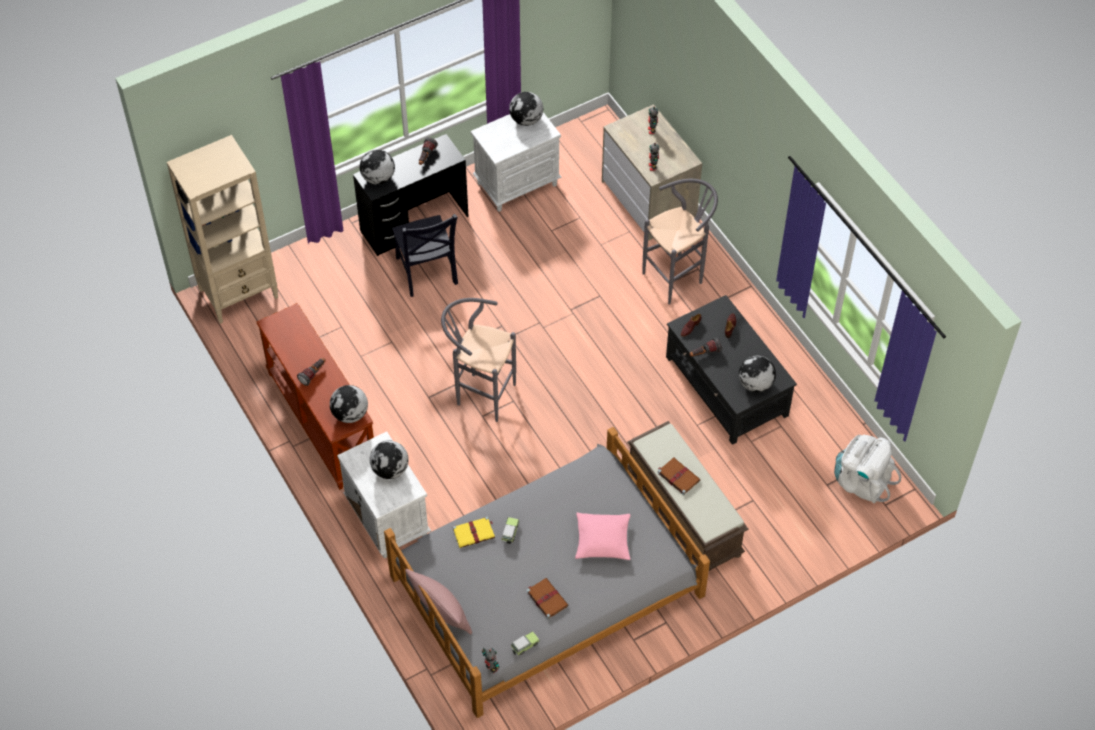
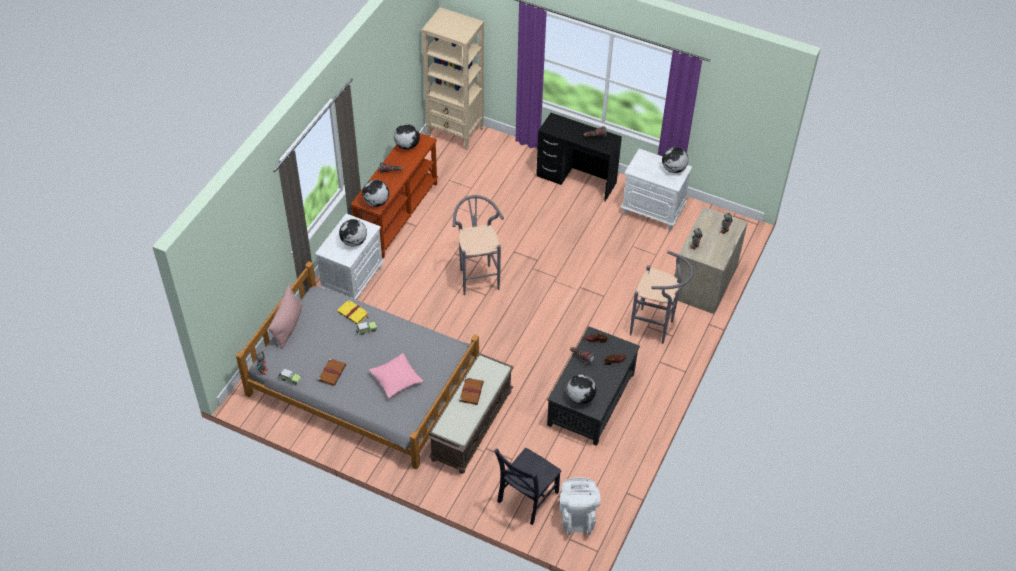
camera: 55 degrees right, 5 degrees down
globe [360,150,395,184] -> globe moved to [394,124,420,150]
black chair [392,214,458,297] -> black chair moved to [494,448,562,525]

